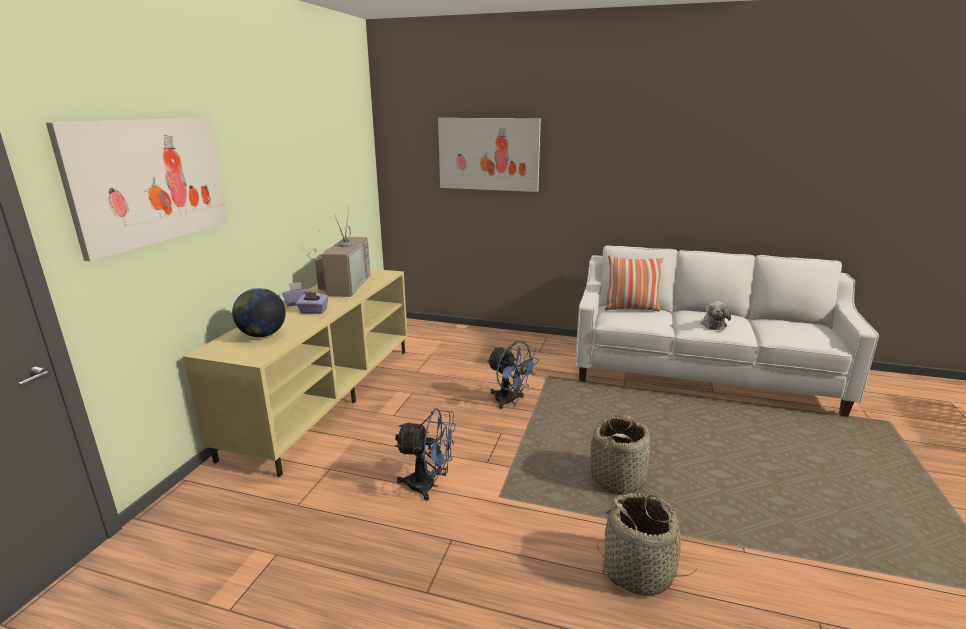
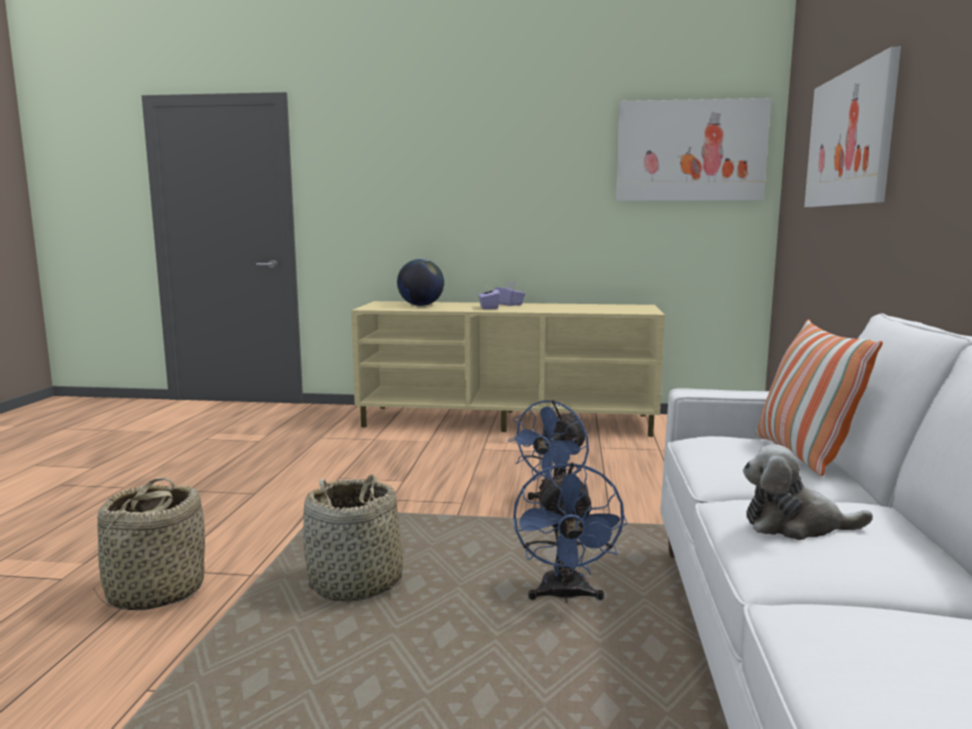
camera: 80 degrees right, 10 degrees down
picture [46,117,228,261] -> picture moved to [616,98,771,201]
television [315,209,371,297] -> none
blue fan [395,408,456,501] -> blue fan moved to [513,463,628,603]

